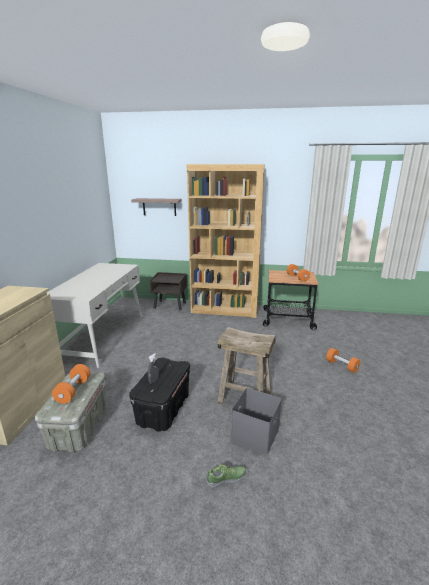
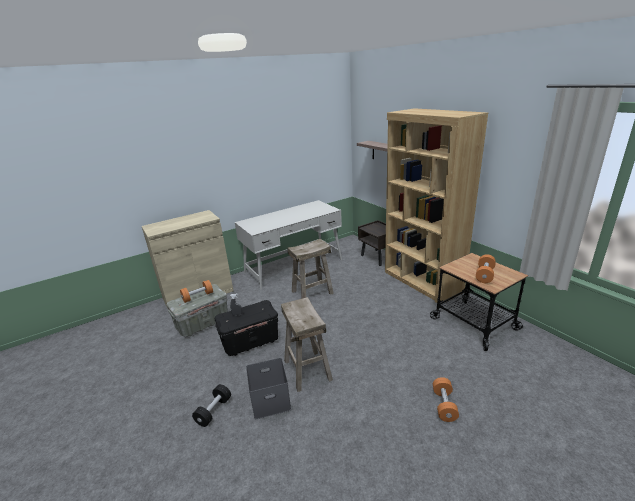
camera: 50 degrees right, 5 degrees up
shoe [206,465,246,488] -> black dumbbell [192,384,231,427]
none -> beige stool [287,239,334,299]

